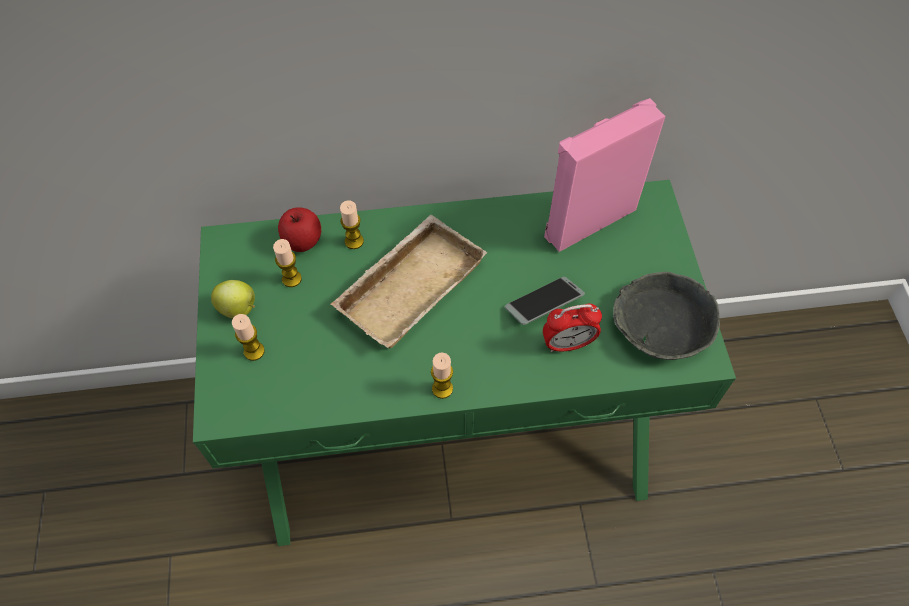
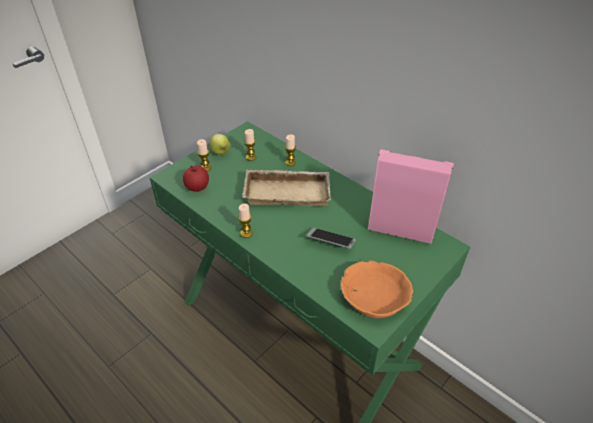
camera: 50 degrees right, 15 degrees down
apple [278,208,321,252] -> apple moved to [183,165,209,192]
alarm clock [543,303,602,352] -> none
grey bowl [613,272,720,360] -> orange bowl [341,260,413,318]

